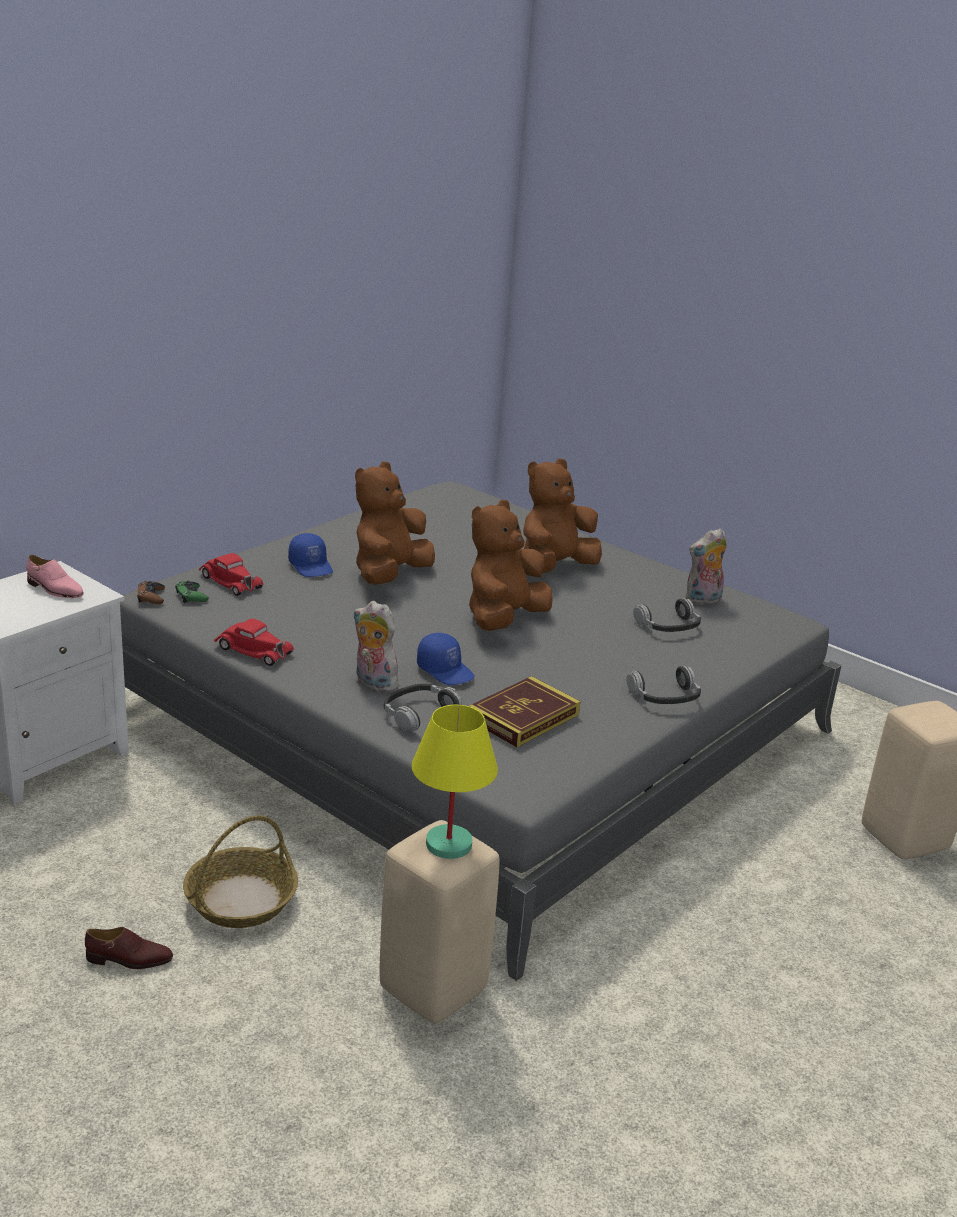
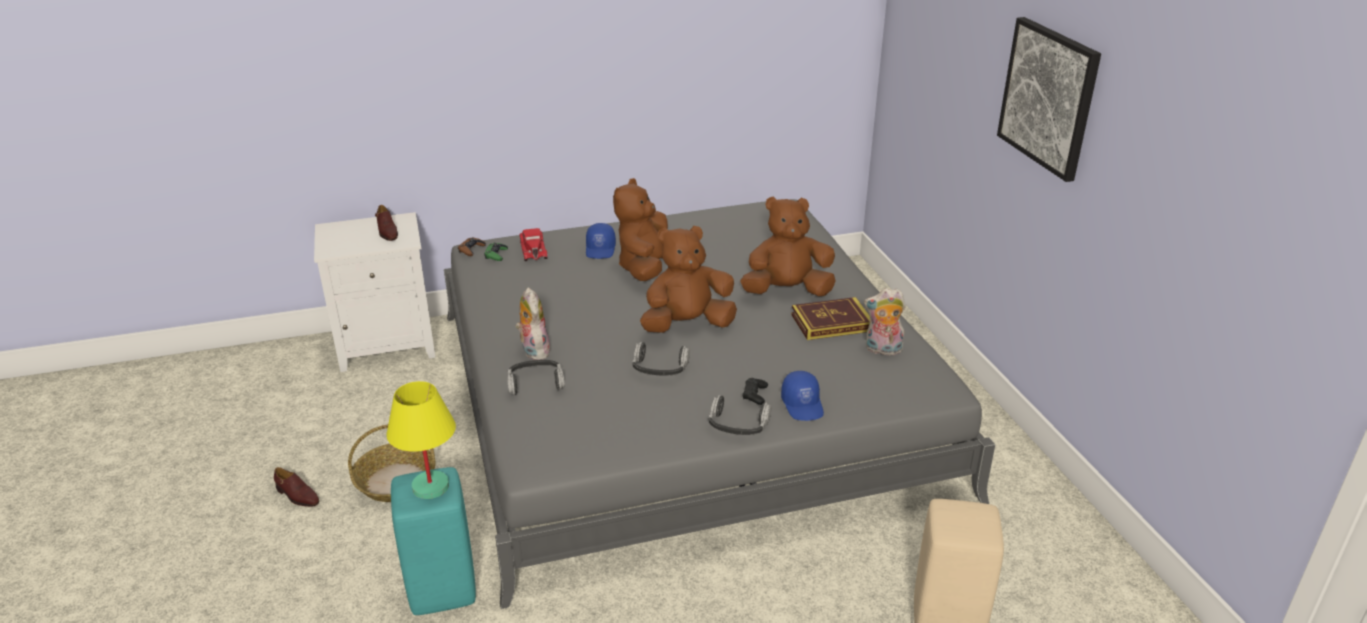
camera: 35 degrees right, 5 degrees up
pink shoe [26,555,84,598] -> brown shoe [375,205,398,241]
red toy car [214,618,294,666] -> none
brown plush toy [355,462,435,585] -> brown plush toy turned 45 degrees counterclockwise [613,178,668,281]
beige stool [380,820,500,1023] -> turquoise stool [391,467,476,615]
blue cap [417,633,475,685] -> blue cap moved to [781,371,824,421]
book [469,676,581,747] -> book moved to [791,297,870,340]
headphones [633,598,701,632] -> headphones moved to [632,342,690,376]
none -> black game controller [743,378,768,405]
none -> picture [997,17,1101,182]

